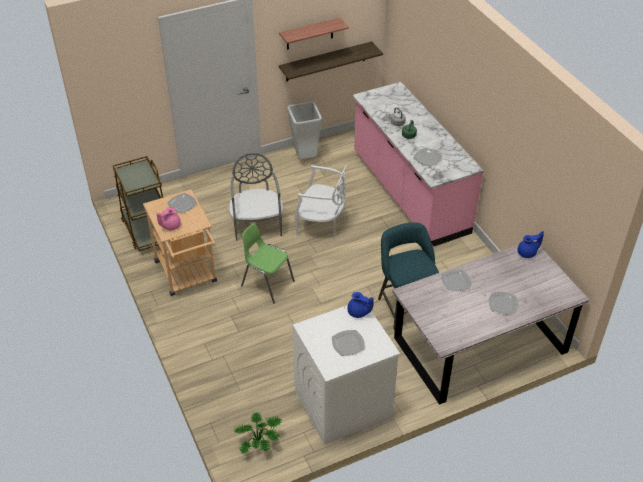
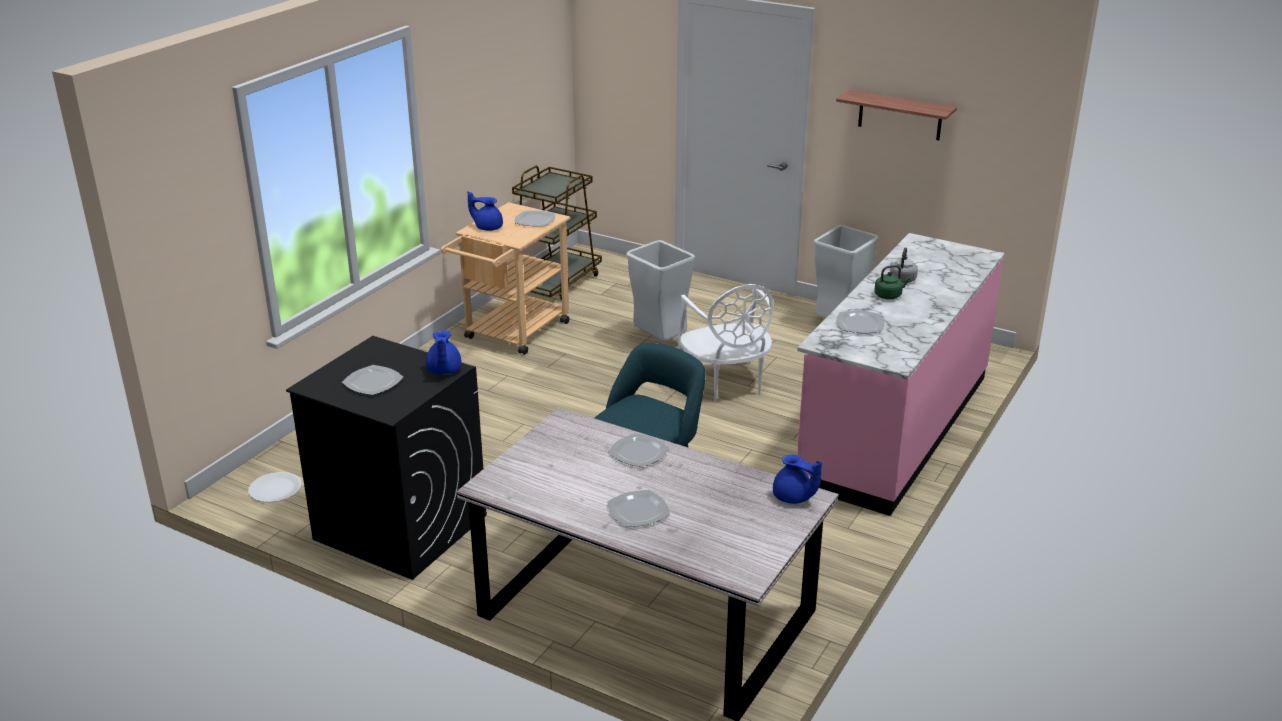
camera: 55 degrees right, 15 degrees down
pink teapot [156,207,181,230] -> blue teapot [467,191,503,231]
grey chair [229,152,284,241] -> grey trash can [626,240,695,340]
potted plant [234,413,281,454] -> white plate [248,472,302,503]
green chair [241,223,295,303] -> none
shelf [279,41,383,81] -> none
white washing machine [293,305,400,445] -> black washing machine [286,336,487,580]

